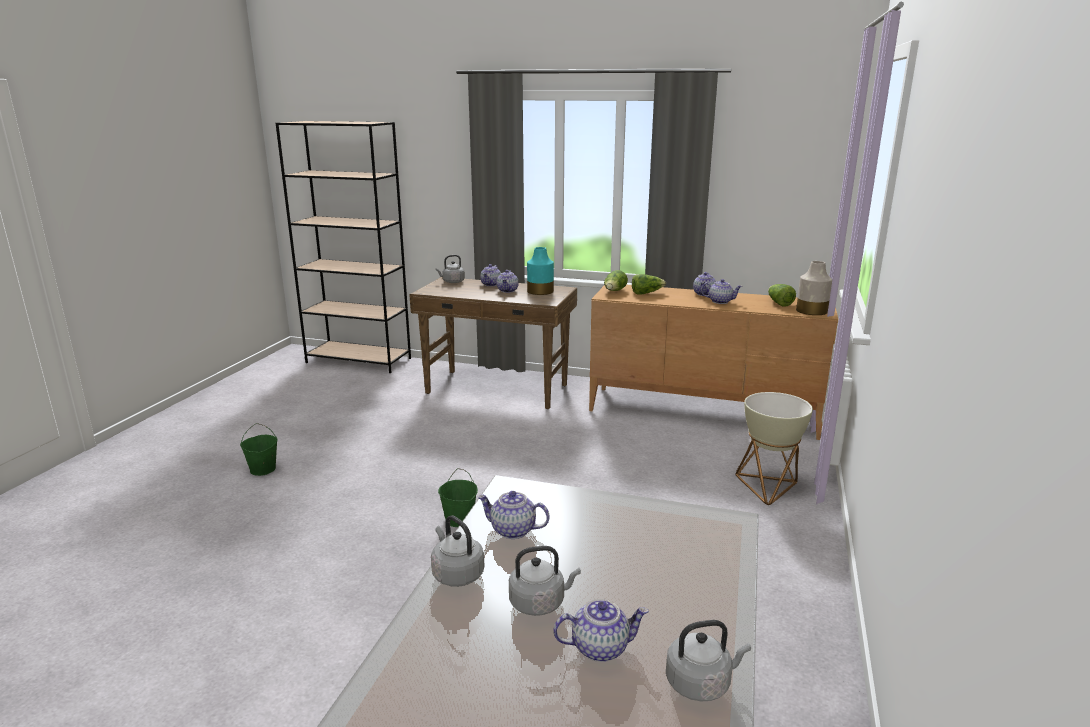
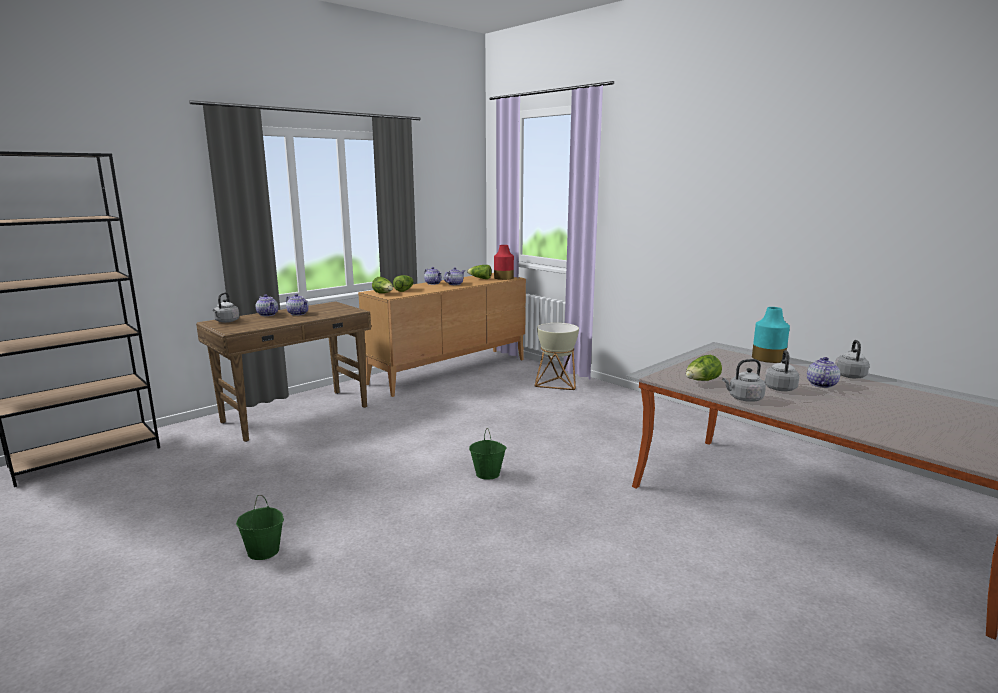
camera: 60 degrees left, 5 degrees down
teapot [478,491,550,539] -> lettuce [686,355,722,381]
turquoise vase [527,247,554,295] -> turquoise vase moved to [752,307,790,363]
beige vase [796,261,832,315] -> red vase [494,245,514,280]

